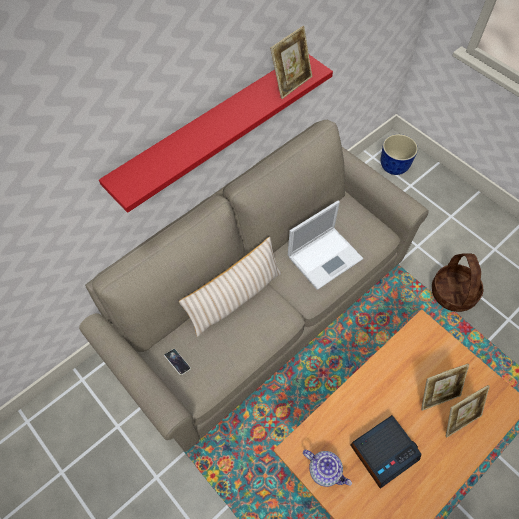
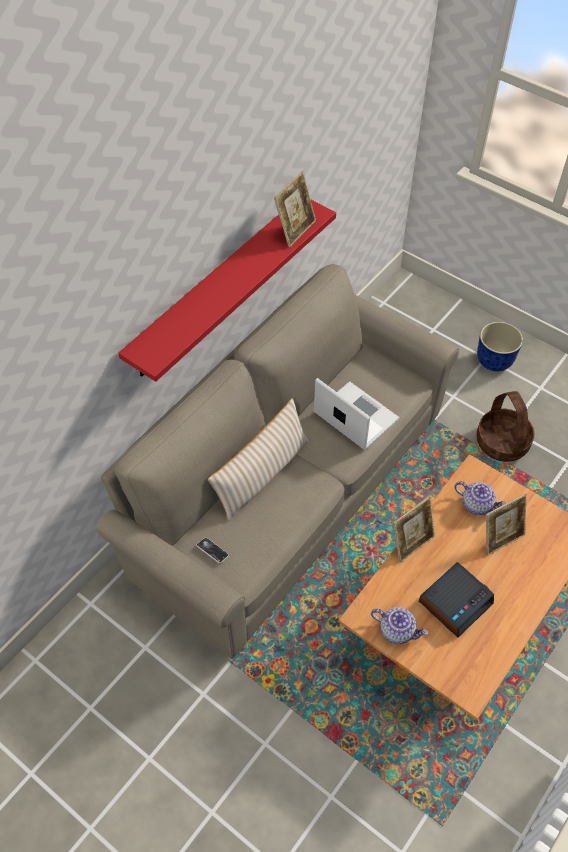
camera: 10 degrees left, 5 degrees down
laptop [288,201,364,290] -> laptop turned 90 degrees counterclockwise [314,378,400,450]
planter [381,134,418,175] -> planter moved to [477,322,523,371]
picture frame [446,385,490,437] -> picture frame moved to [393,496,435,563]
none -> teapot [454,481,506,515]

